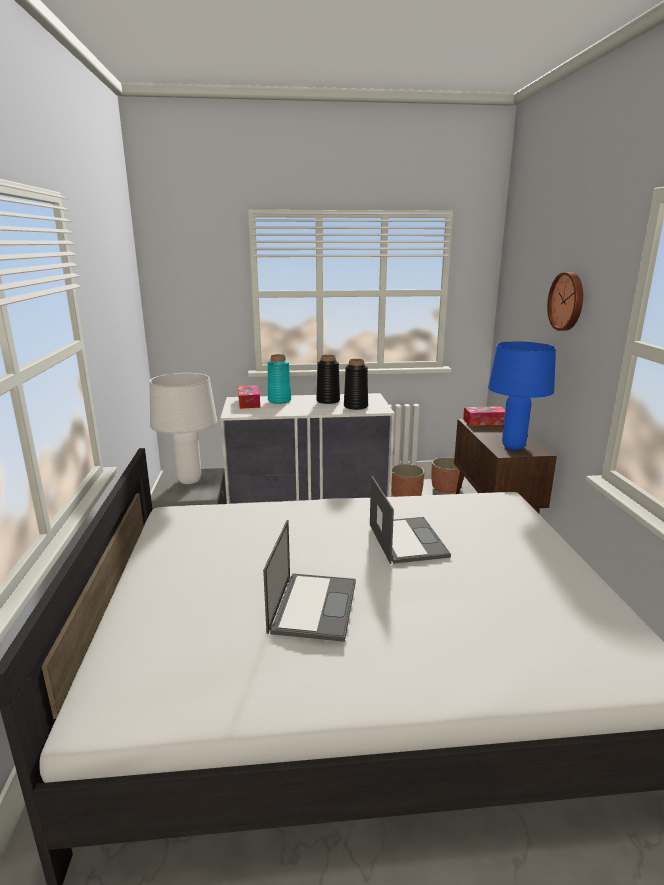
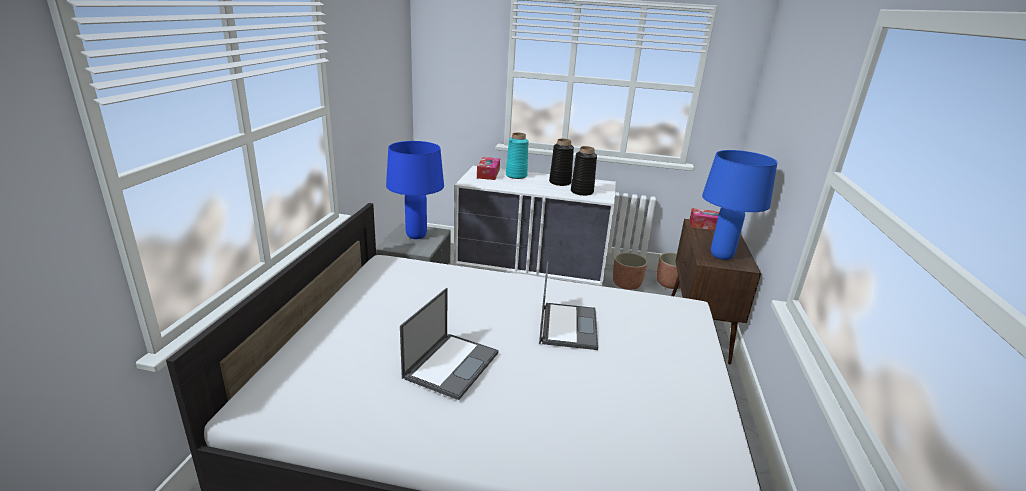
camera: 15 degrees right, 5 degrees up
white table lamp [149,373,217,484] -> blue table lamp [386,141,444,239]
wall clock [547,272,583,331] -> none

